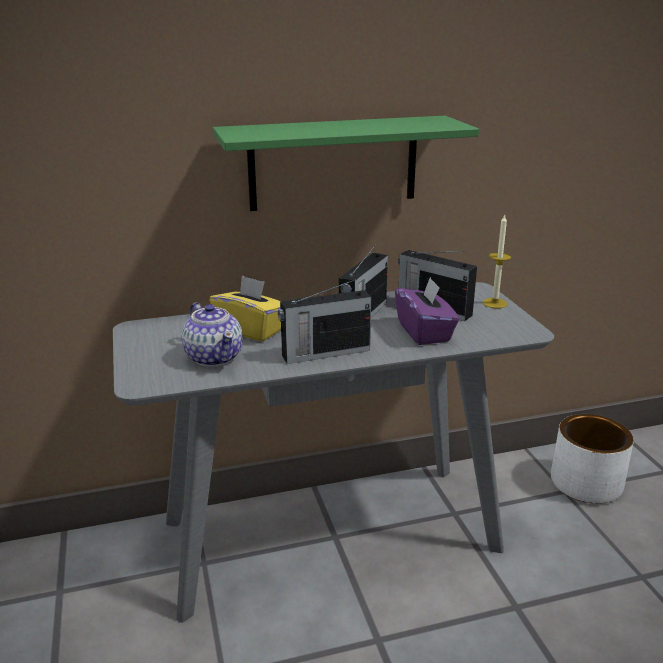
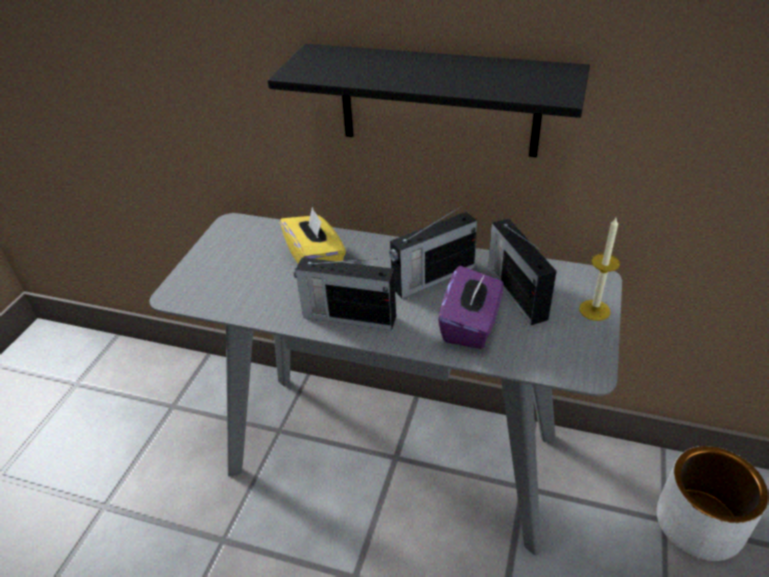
camera: 35 degrees right, 15 degrees up
teapot [182,302,243,367] -> none
green shelf [213,116,479,211] -> black shelf [268,44,590,157]

